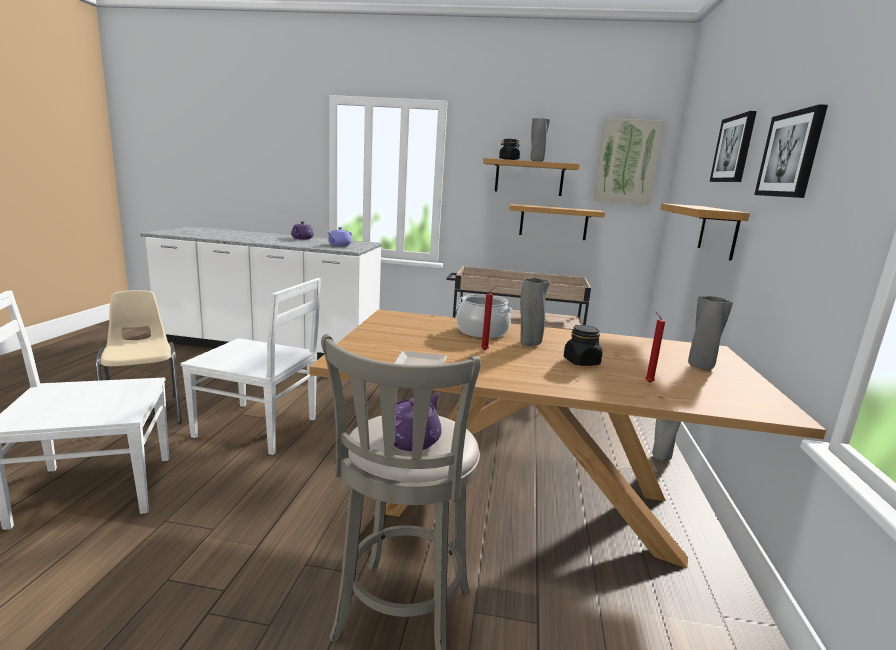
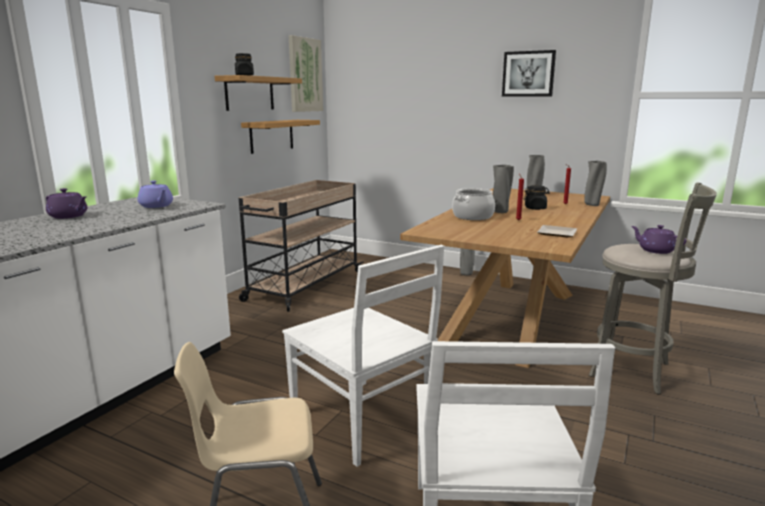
camera: 70 degrees left, 0 degrees up
white chair [181,278,321,455] -> white chair turned 105 degrees clockwise [282,245,444,467]
grey vase [530,118,550,162] -> grey vase moved to [584,161,607,206]
shelf [660,203,750,261] -> none
picture [710,111,757,182] -> none

